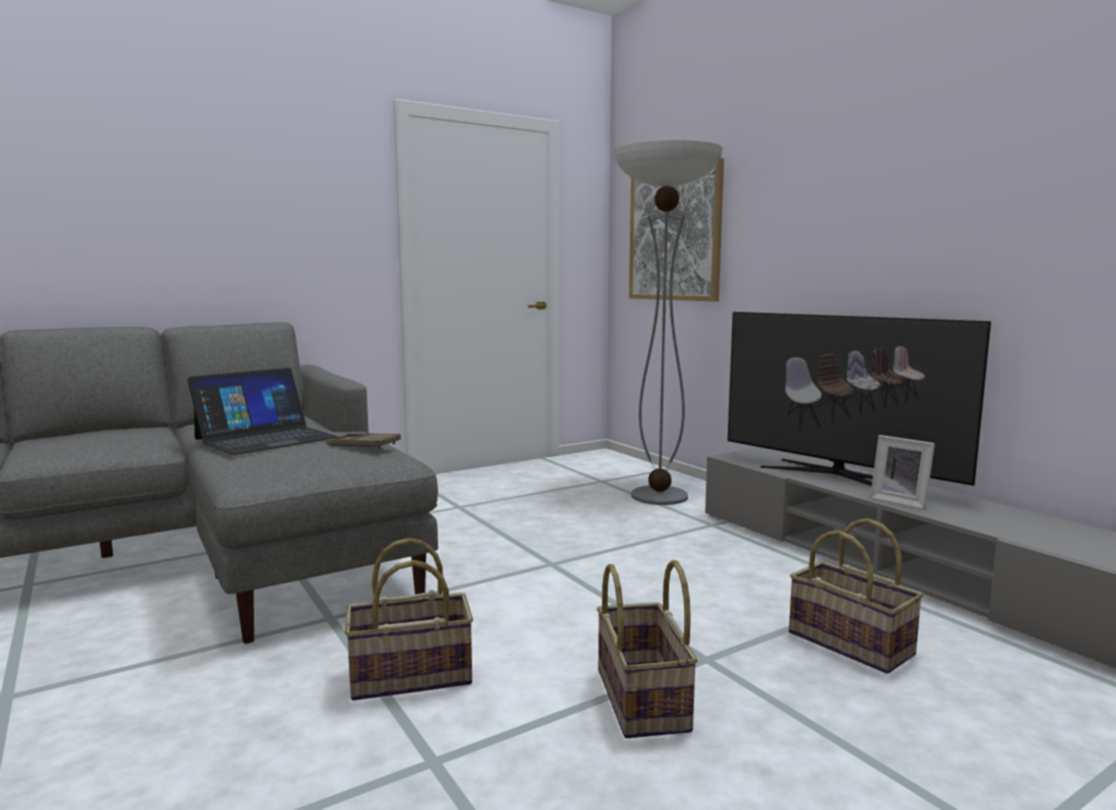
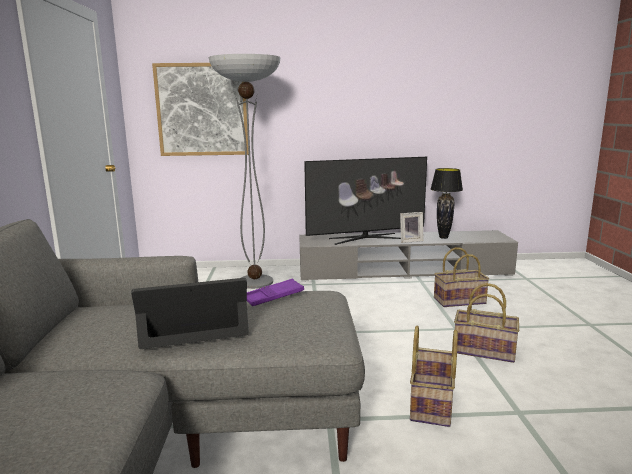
camera: 60 degrees left, 5 degrees up
laptop [187,368,338,455] -> laptop turned 90 degrees counterclockwise [131,278,249,349]
brown tray [326,433,401,449] -> purple tray [247,279,304,306]
none -> black table lamp [431,168,463,239]

